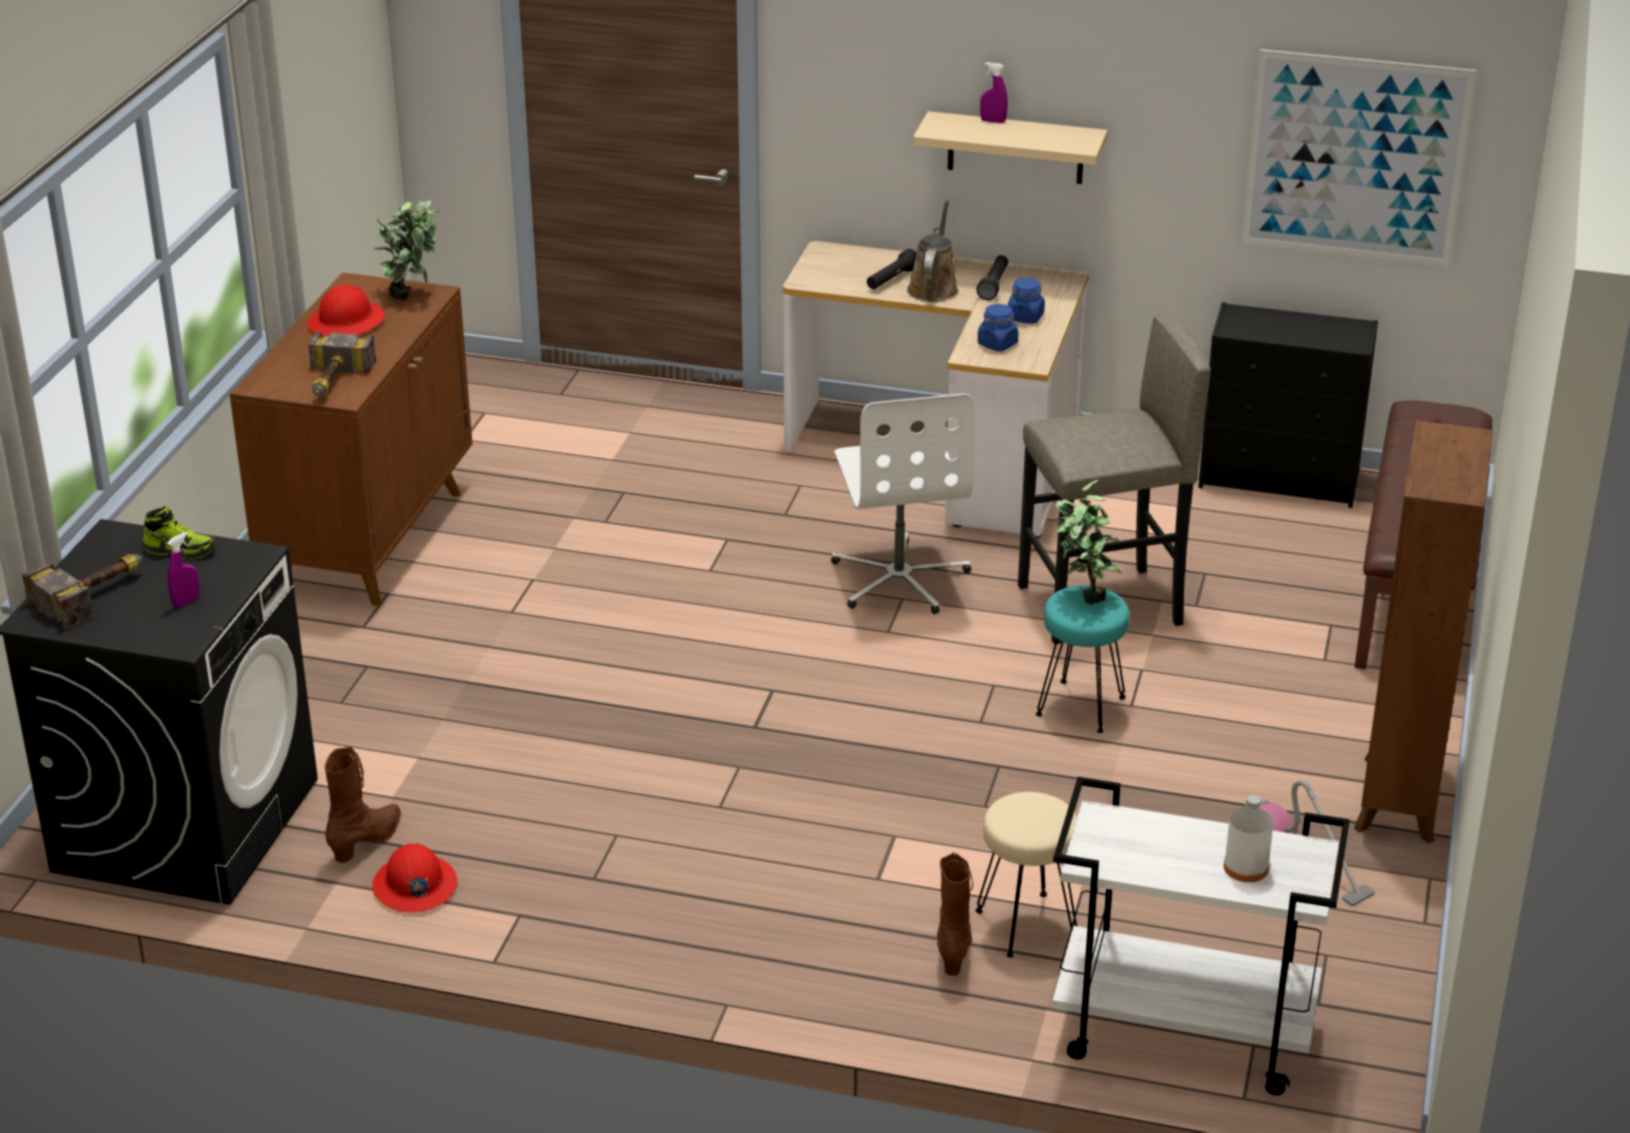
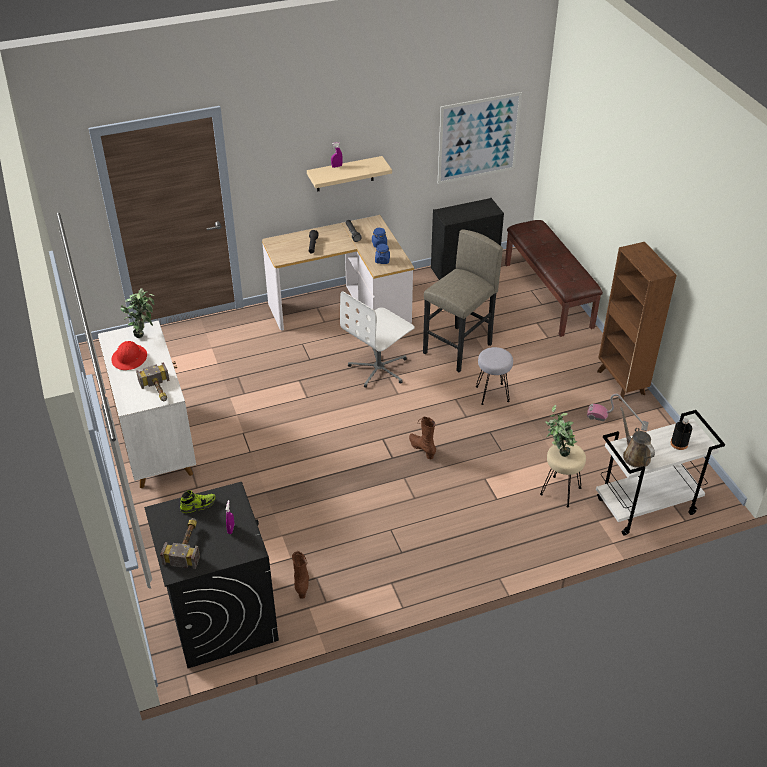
camera: 35 degrees left, 10 degrees up
brown cabinet [230,272,472,606] -> white cabinet [98,320,196,488]
red hard hat [372,843,457,913] -> none
white office chair [831,394,975,614] -> white office chair turned 90 degrees clockwise [340,291,415,388]
brown watering can [907,200,959,302] -> brown watering can moved to [620,407,655,468]
brown boot [937,852,973,976] -> brown boot moved to [409,417,436,459]
turquoise stool [1036,585,1130,733] -> grey stool [476,347,513,405]
potted plant [1054,480,1122,604] -> potted plant moved to [545,404,577,457]
white bottle [1224,795,1274,882] -> black bottle [670,418,692,450]

